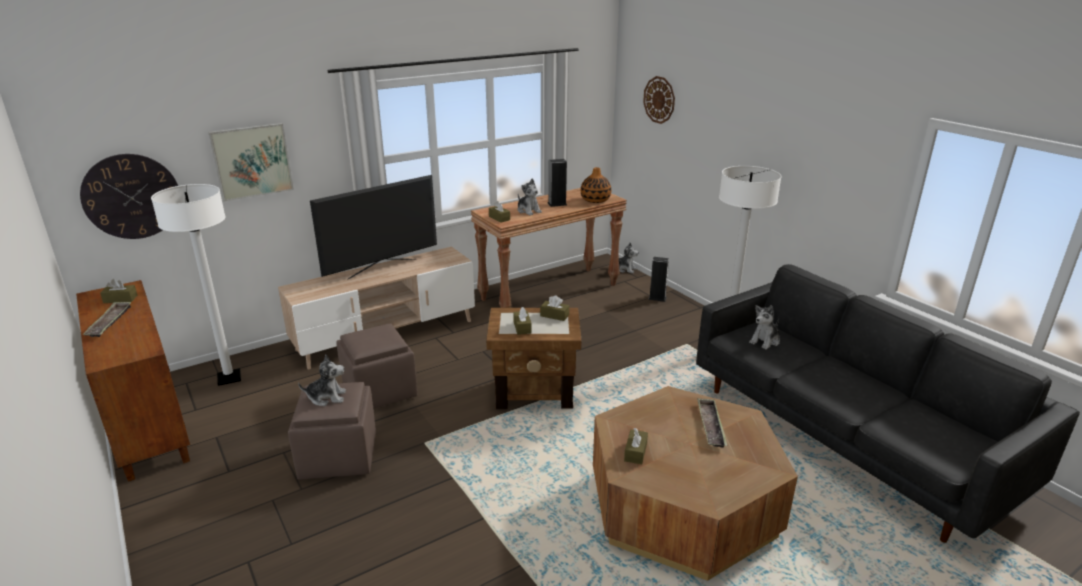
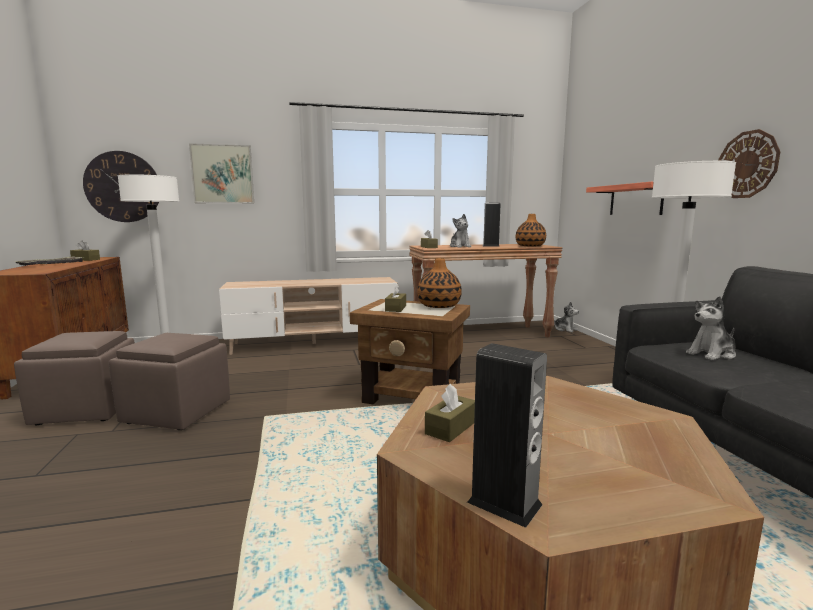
camera: 20 degrees right, 15 degrees down
plush toy [298,355,346,406] -> none
television [310,175,437,280] -> none
brown ottoman [336,324,417,409] -> brown ottoman moved to [14,331,135,425]
brown tissue box [540,295,569,321] -> vase [417,258,462,308]
wall clock [643,76,675,124] -> wall clock moved to [718,129,780,198]
speaker [648,257,669,302] -> speaker moved to [467,343,547,528]
tray [697,398,727,448] -> none
none -> shelf [586,182,664,215]

